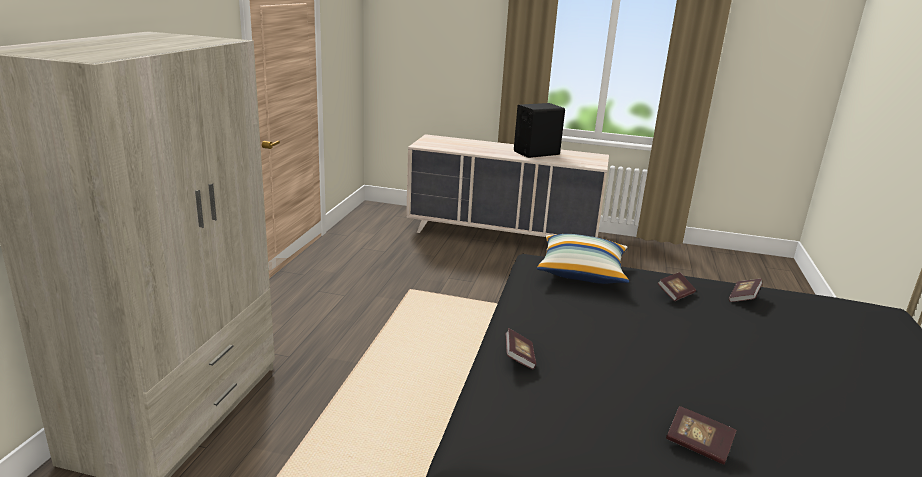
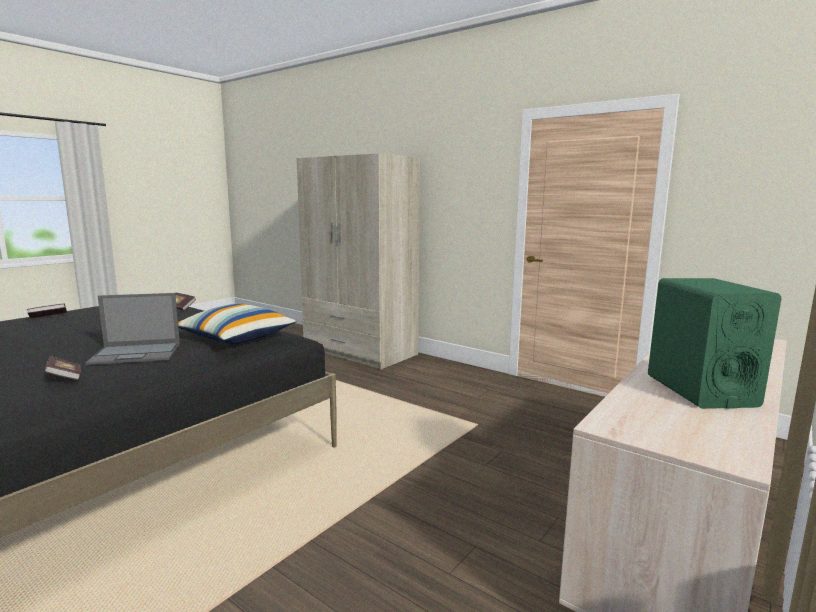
camera: 115 degrees right, 10 degrees down
black speaker [514,103,565,158] -> green speaker [648,278,782,409]
book [658,272,696,301] -> laptop [85,293,180,365]

